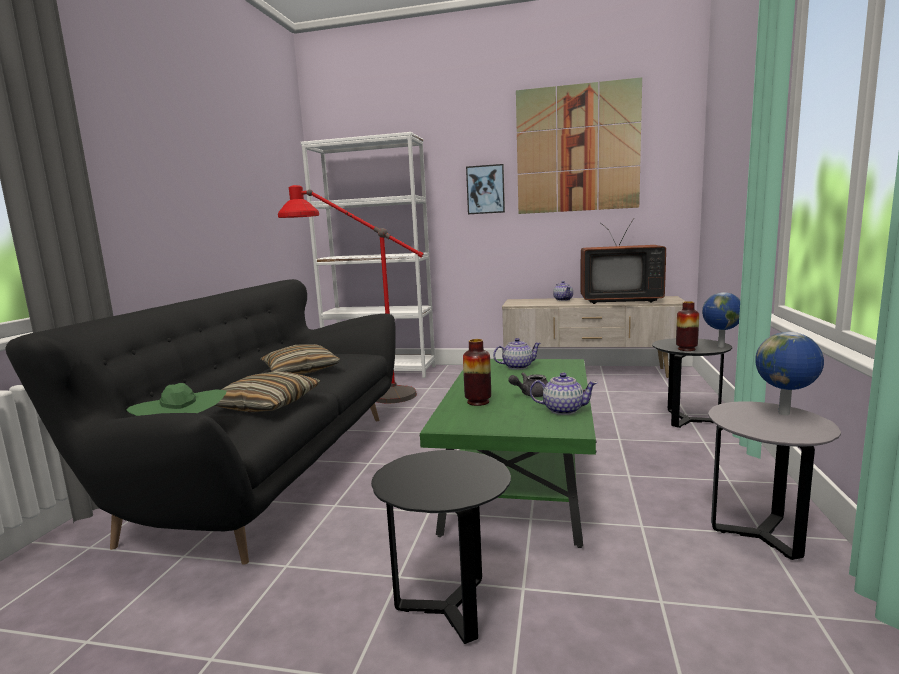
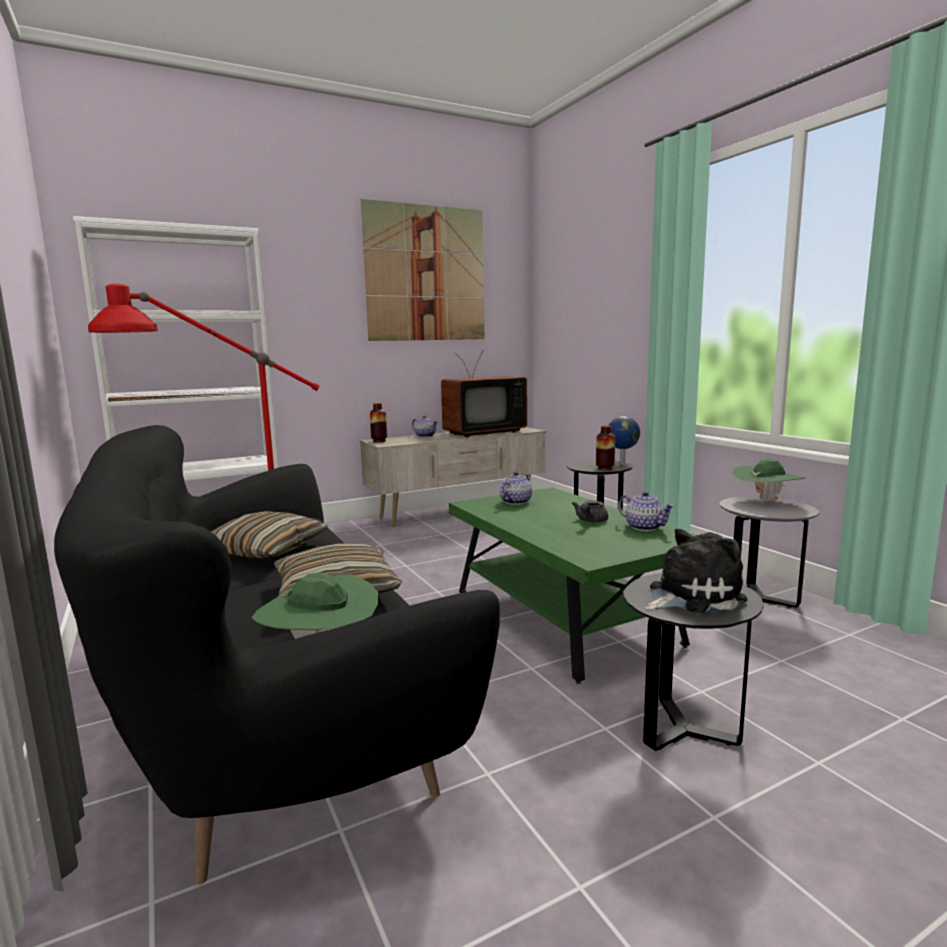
camera: 40 degrees left, 0 degrees up
vase [463,339,491,406] -> vase moved to [370,403,387,442]
picture [466,164,505,214] -> none
teapot [530,373,597,415] -> teapot turned 75 degrees clockwise [618,491,674,531]
globe [755,332,824,415] -> green hat [732,459,806,504]
none -> plush toy [644,528,747,613]

